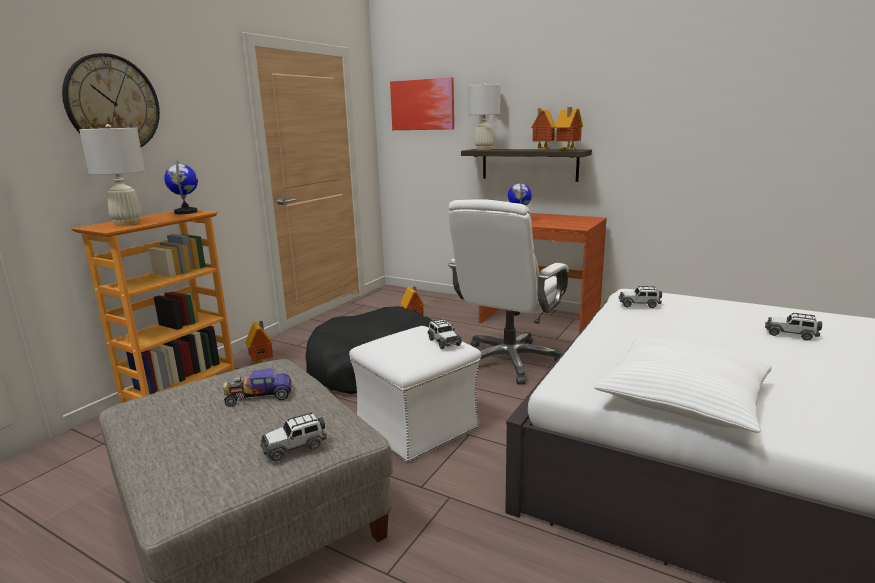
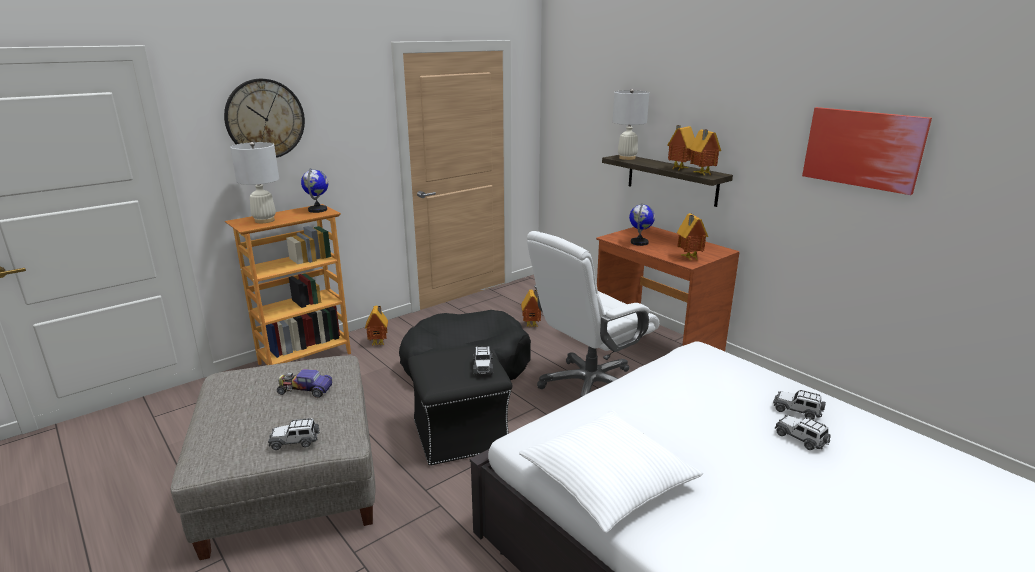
camera: 20 degrees right, 5 degrees up
white ottoman [349,326,481,462] -> black ottoman [408,344,512,466]
picture [390,77,454,130] -> picture moved to [802,107,932,195]
toy car [619,286,662,308] -> toy car moved to [773,390,826,419]
none -> toy house [677,213,708,261]

